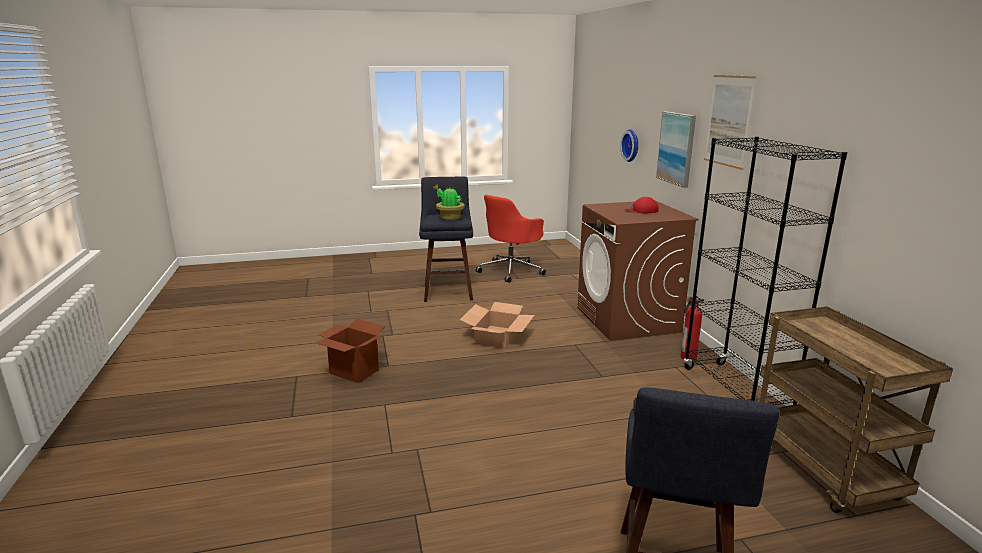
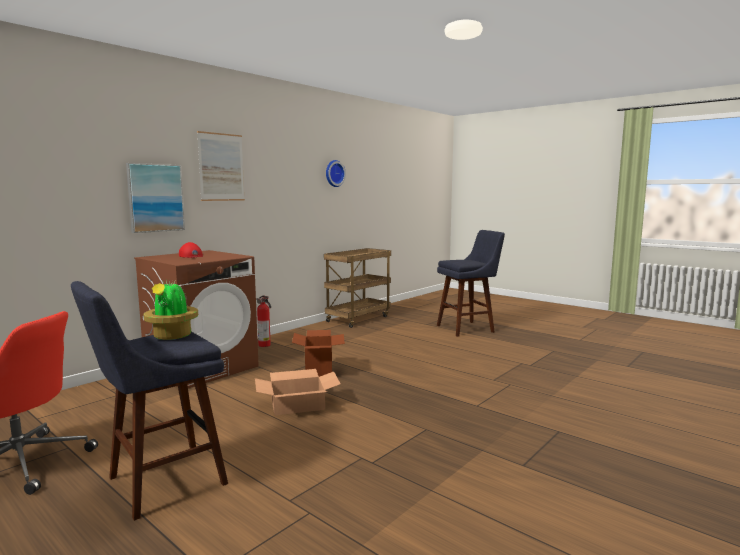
camera: 125 degrees left, 10 degrees down
cardboard box [315,318,385,383] -> cardboard box moved to [292,330,345,377]
wall clock [620,129,638,162] -> wall clock moved to [326,160,346,187]
black bookcase [684,136,847,405] -> none

